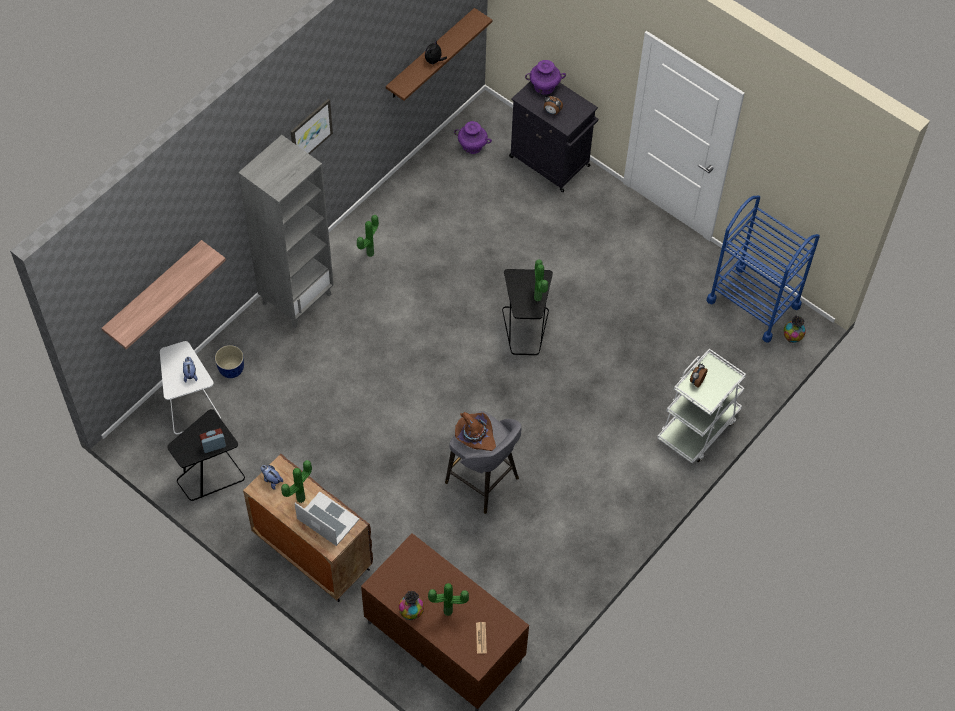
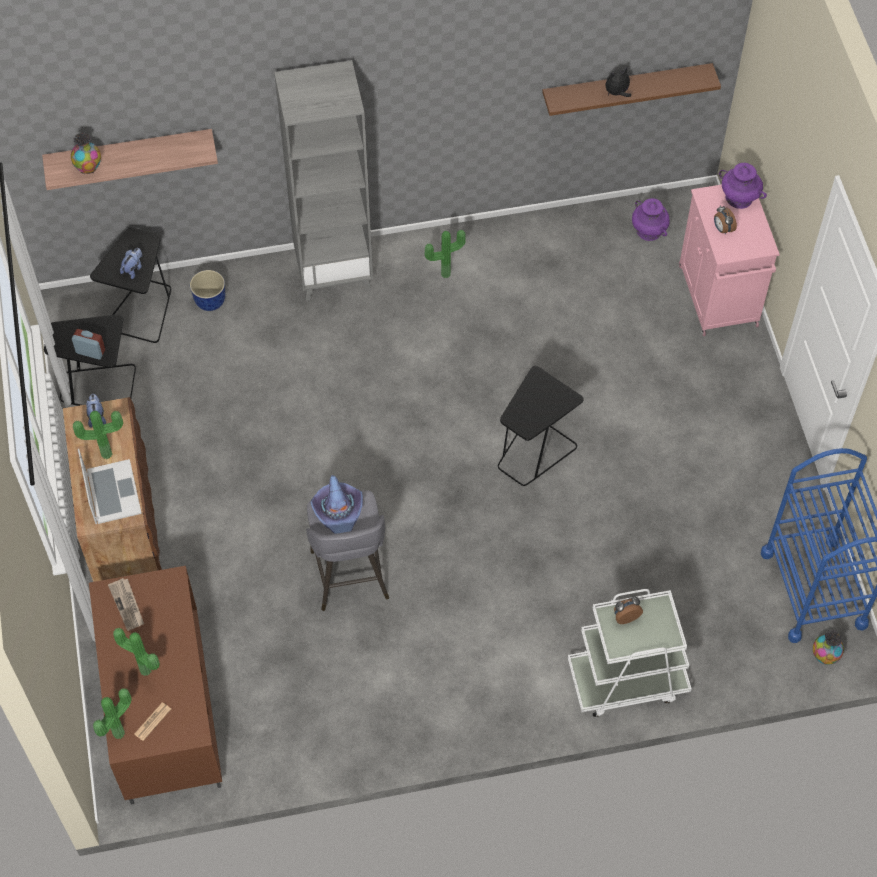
camera: 40 degrees right, 0 degrees up
white side table [160,341,221,434] -> black side table [90,227,171,343]
picture [291,99,333,154] -> none
vase [399,591,424,620] -> vase moved to [71,132,101,174]
brown hat [455,412,496,451] -> purple hat [310,475,363,534]
black cabinet [509,81,598,192] -> pink cabinet [679,184,780,336]
potted plant [534,259,548,301] -> potted plant moved to [93,688,132,739]
none -> newspaper [108,578,144,631]

